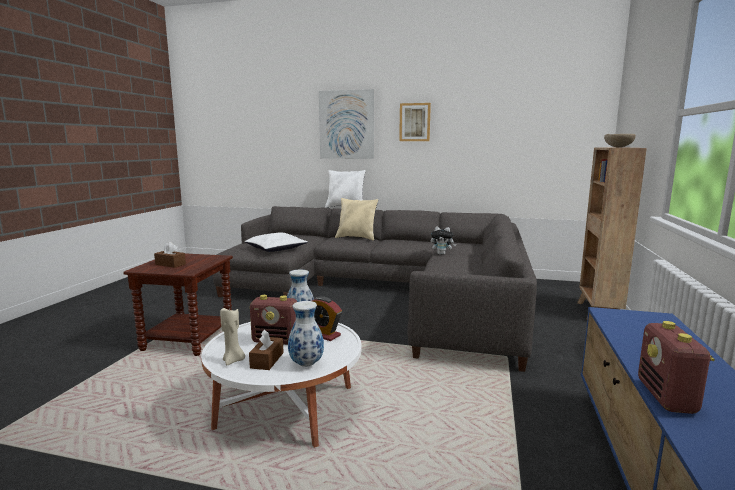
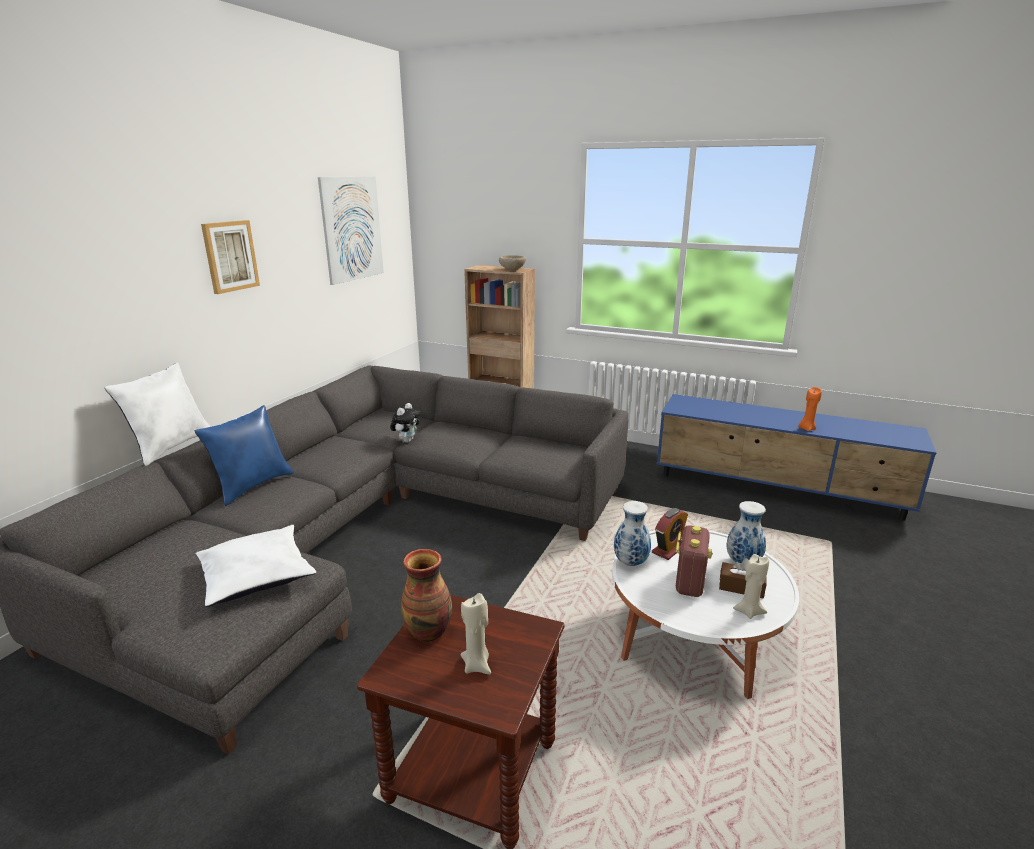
camera: 80 degrees left, 10 degrees up
brown tissue box [154,242,186,268] -> beige candle [460,593,491,674]
picture [319,89,375,159] -> picture moved to [318,176,384,285]
beige pillow [335,198,378,241] -> blue pillow [195,405,294,506]
radio [638,321,715,414] -> orange candle [798,387,822,431]
none -> vase [401,549,452,642]

